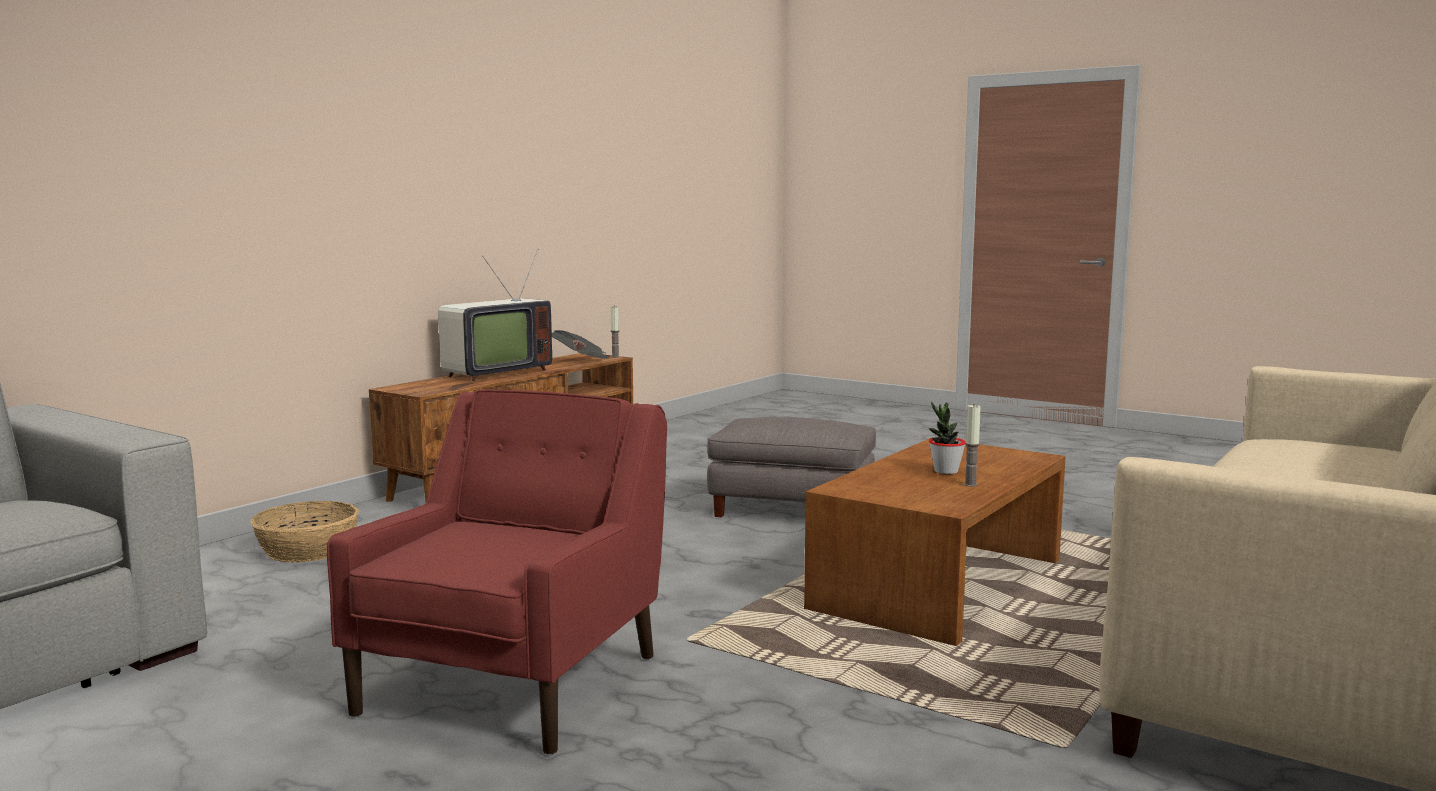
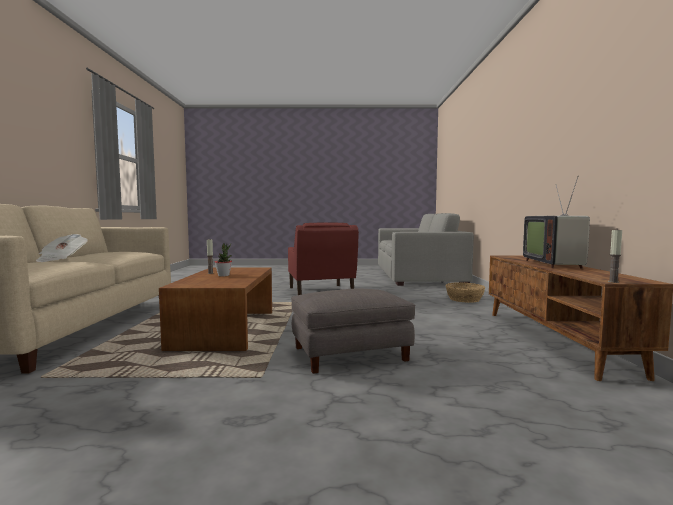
camera: 145 degrees right, 5 degrees down
newspaper [552,330,610,359] -> newspaper moved to [36,234,88,262]

